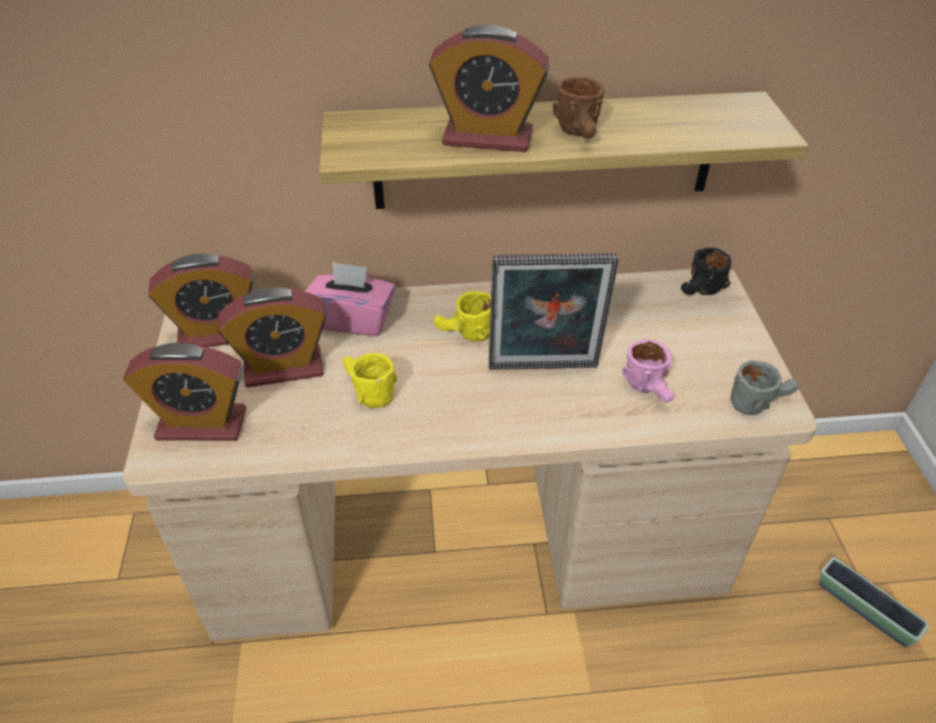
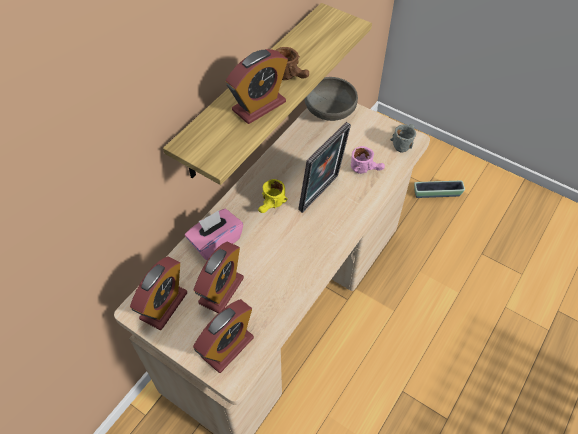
camera: 50 degrees left, 10 degrees up
yellow mug [343,353,397,408] -> none
black mug [681,247,731,295] -> grey bowl [305,77,358,121]

